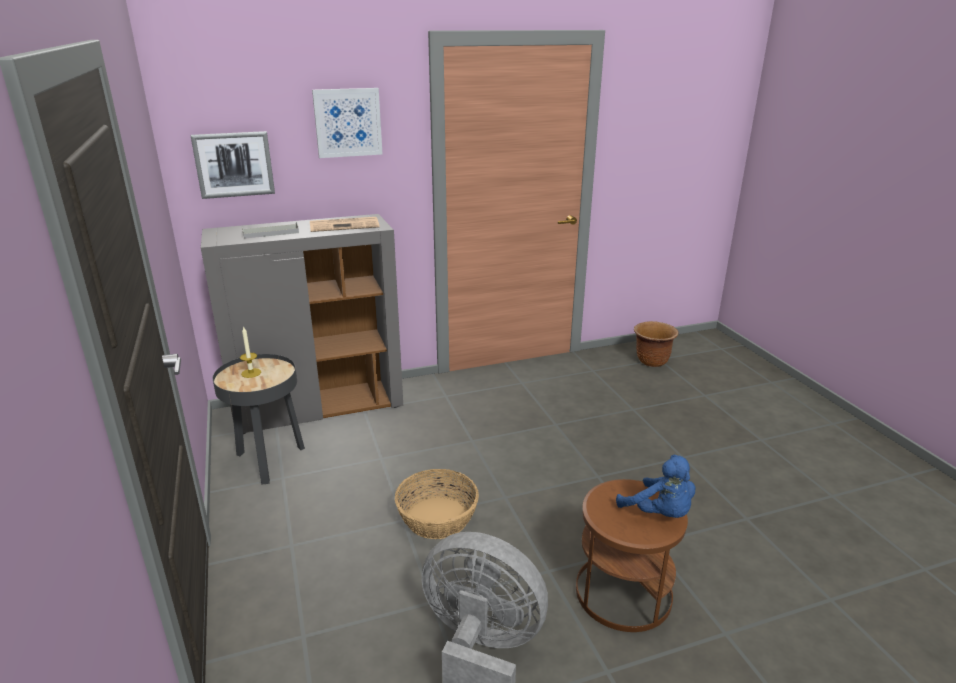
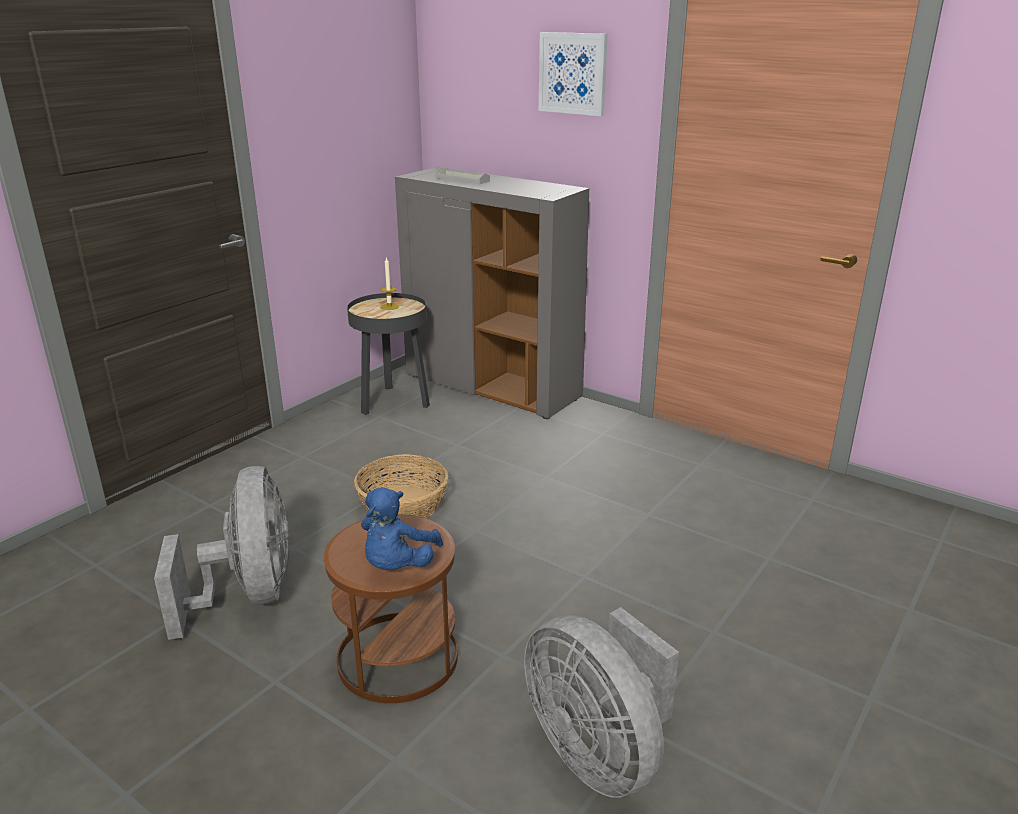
camera: 55 degrees right, 0 degrees up
picture [191,131,275,199] -> none
newspaper [310,217,380,232] -> none
brown planter [634,321,679,367] -> none
none -> grey fan [524,607,679,798]

